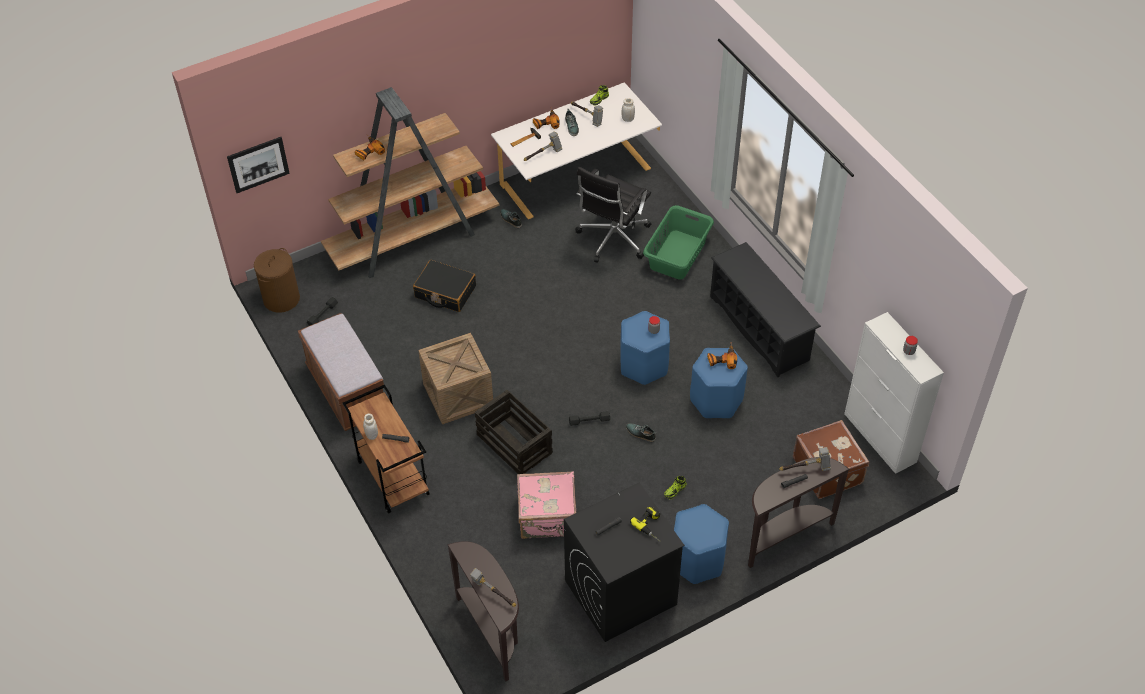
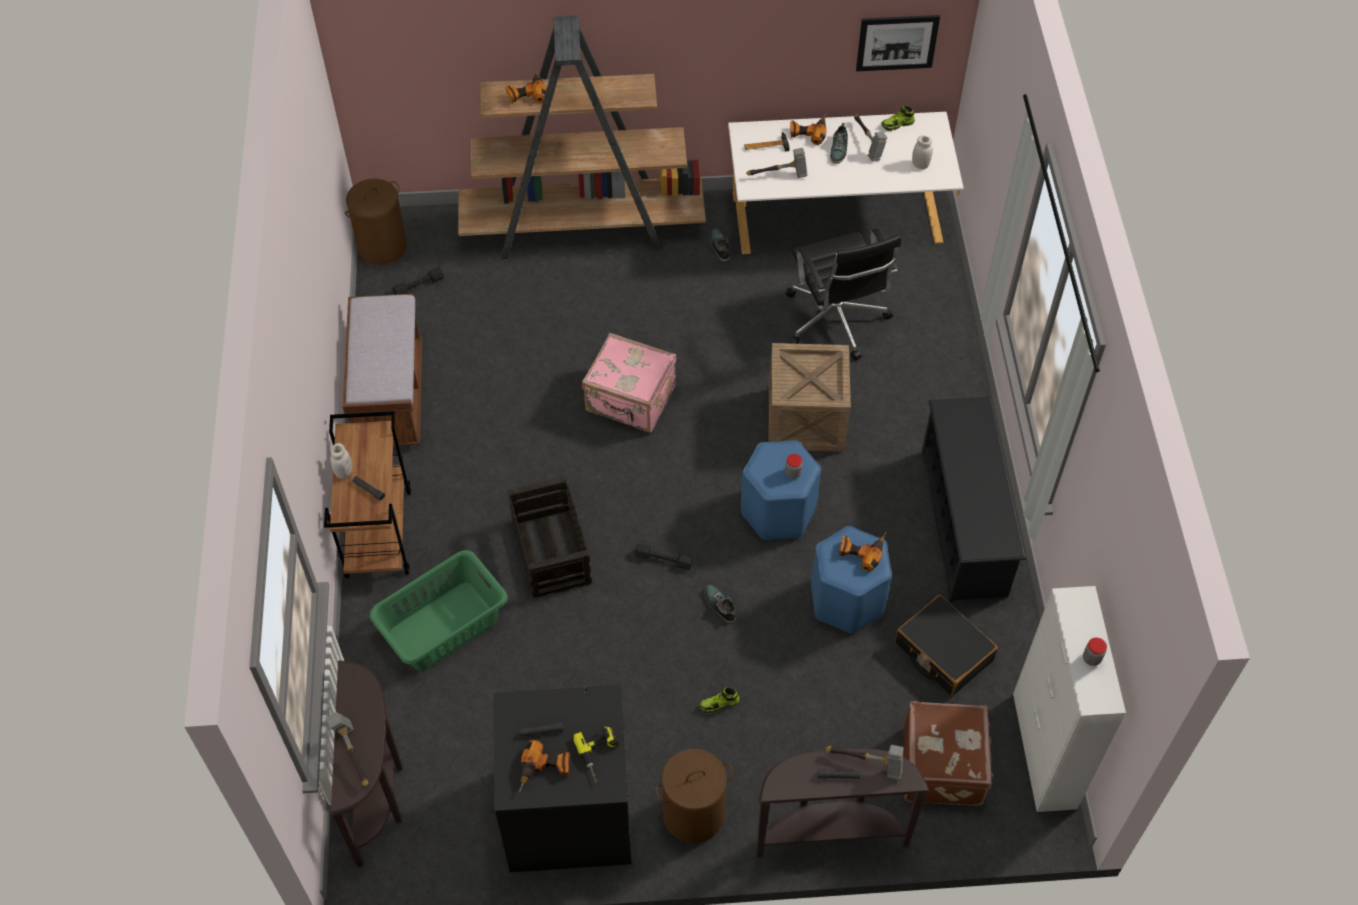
camera: 25 degrees right, 5 degrees up
picture [227,137,290,193] -> picture moved to [856,15,940,71]
black suitcase [413,260,476,312] -> black suitcase moved to [895,595,998,696]
crate [418,333,493,424] -> crate moved to [769,343,851,452]
pink suitcase [517,471,577,539] -> pink suitcase moved to [582,333,677,433]
black office chair [575,167,651,263] -> black office chair turned 75 degrees counterclockwise [786,228,901,361]
green laundry basket [643,205,714,280] -> green laundry basket moved to [370,550,508,671]
blue stool [674,504,729,584] -> brown laundry basket [656,749,733,843]
none -> power drill [519,740,570,792]

